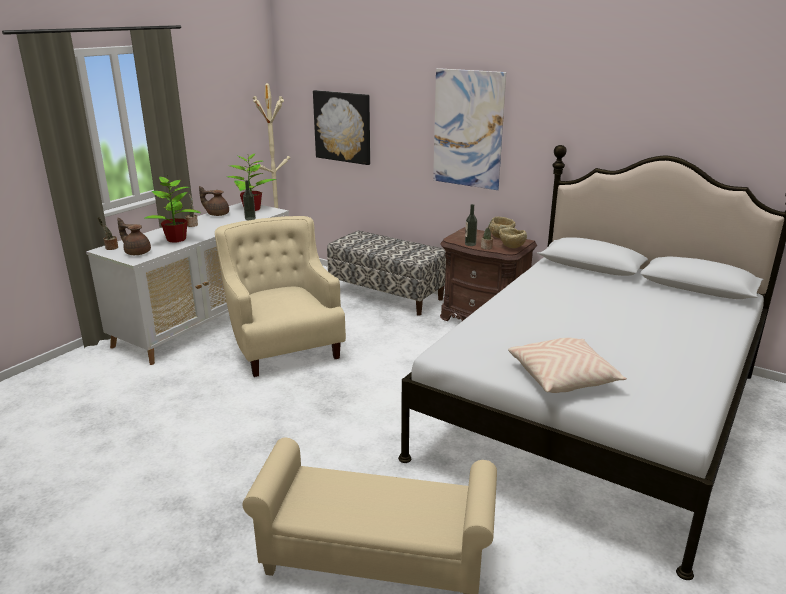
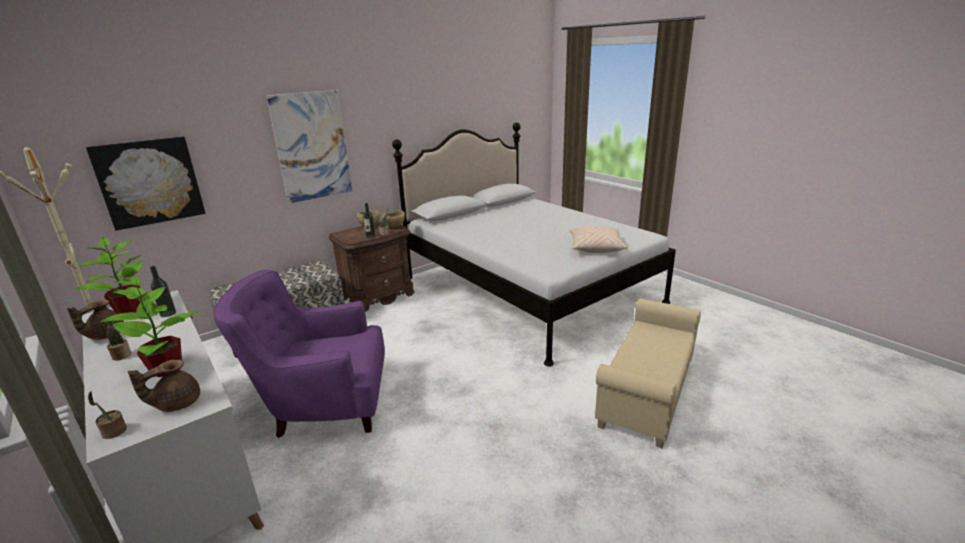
camera: 70 degrees left, 0 degrees up
beige armchair [215,216,346,377] -> purple armchair [213,270,385,438]

